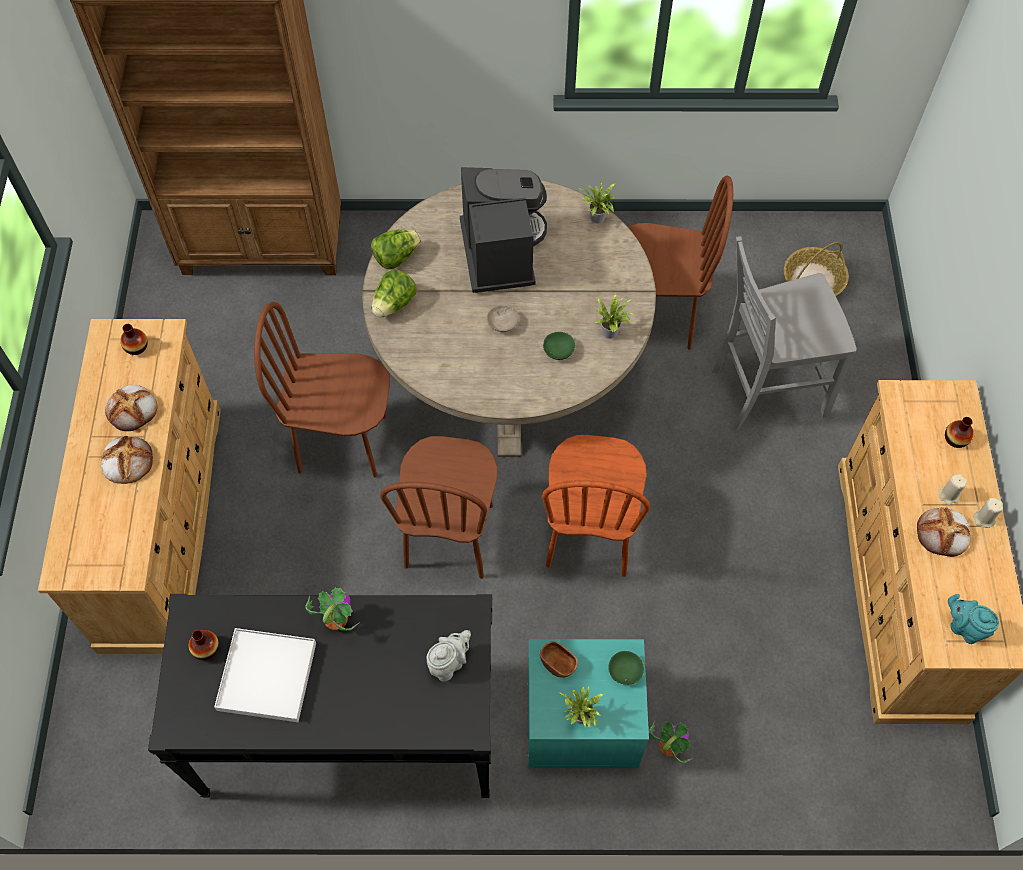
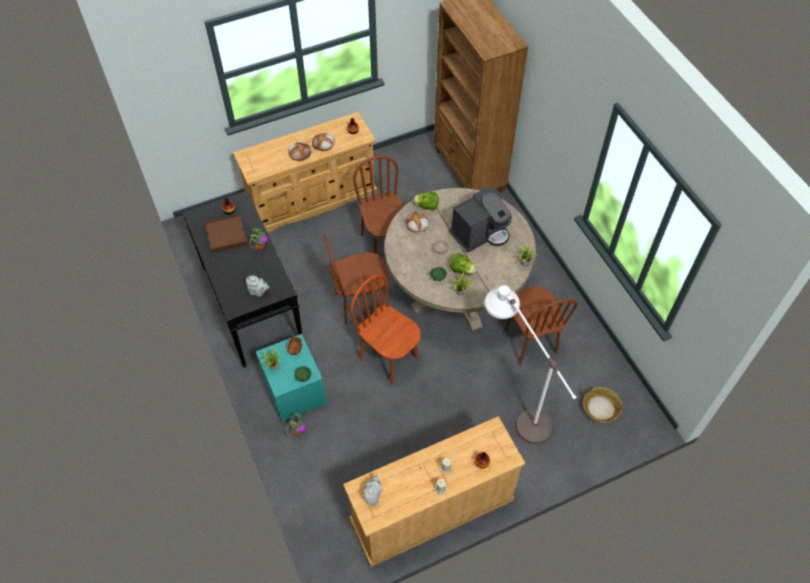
camera: 65 degrees right, 5 degrees down
white tray [214,628,316,722] -> brown tray [205,214,247,253]
lettuce [371,229,421,269] -> lettuce moved to [450,253,476,275]
brown chair [542,435,650,577] -> brown chair turned 60 degrees clockwise [350,274,421,384]
grey chair [712,236,857,431] -> white floor lamp [484,285,576,444]
bread [917,507,971,557] -> bread moved to [405,212,429,232]
turquoise teapot [948,594,999,644] -> grey teapot [364,475,383,506]

